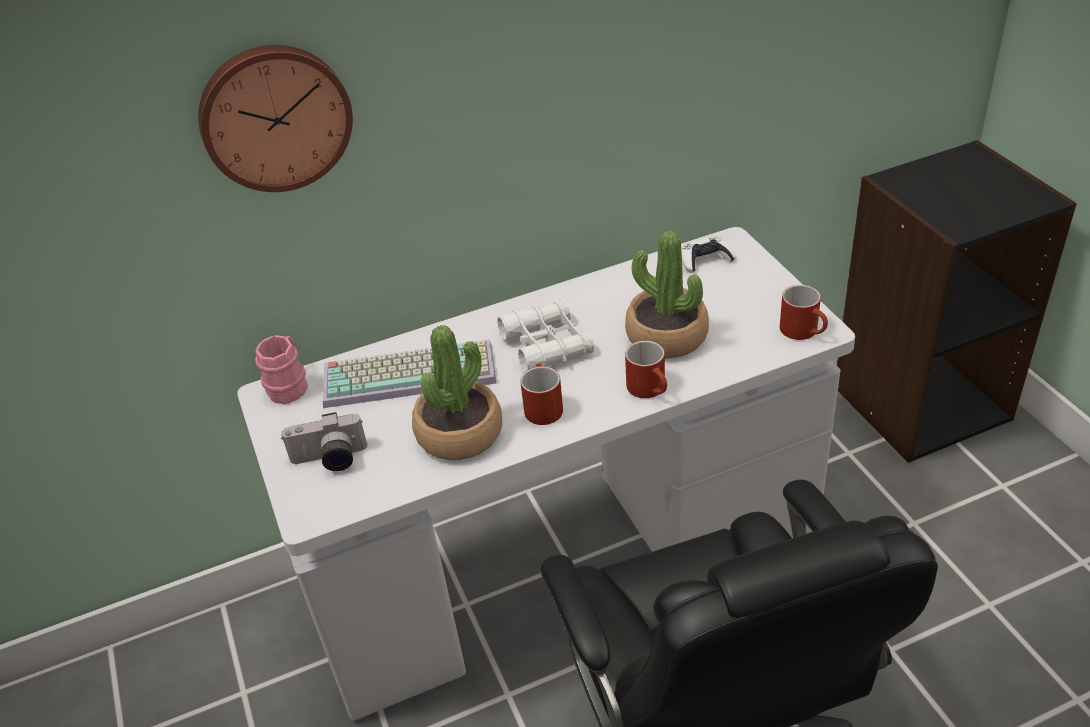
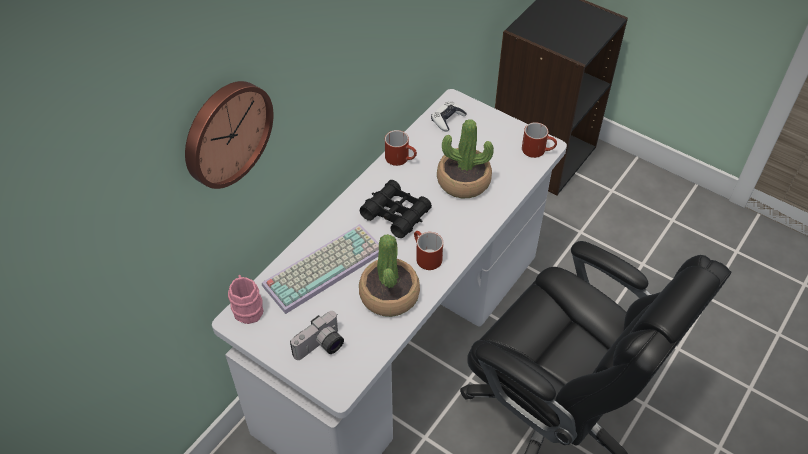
camera: 35 degrees left, 10 degrees up
white binoculars [497,300,594,372] -> black binoculars [360,180,432,238]
red mug [625,341,667,398] -> red mug moved to [385,130,417,166]

